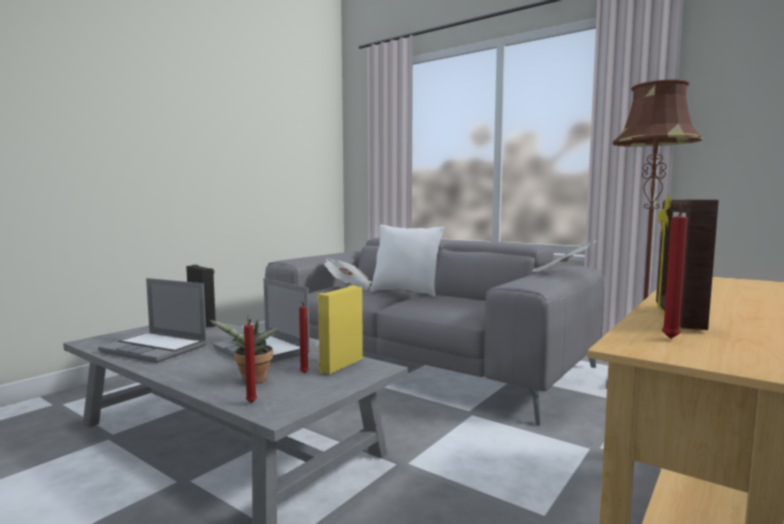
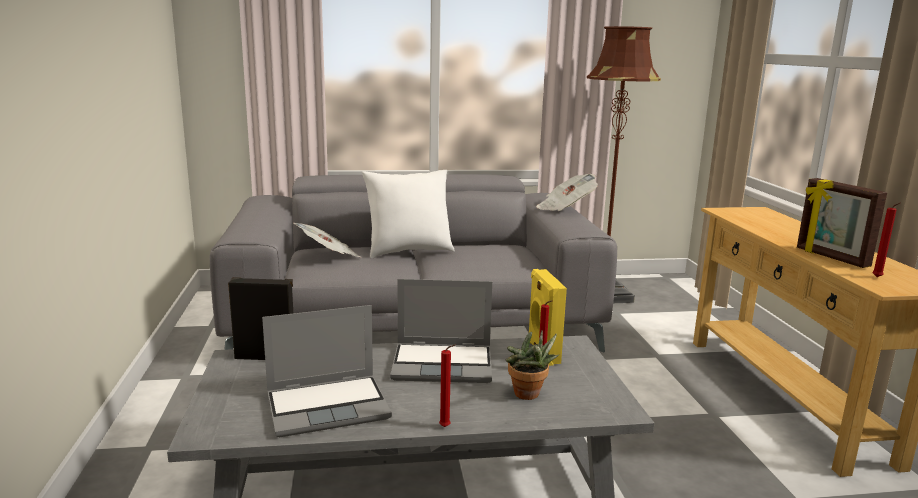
camera: 45 degrees left, 10 degrees up
red candle [244,319,257,403] -> red candle moved to [439,345,455,427]

